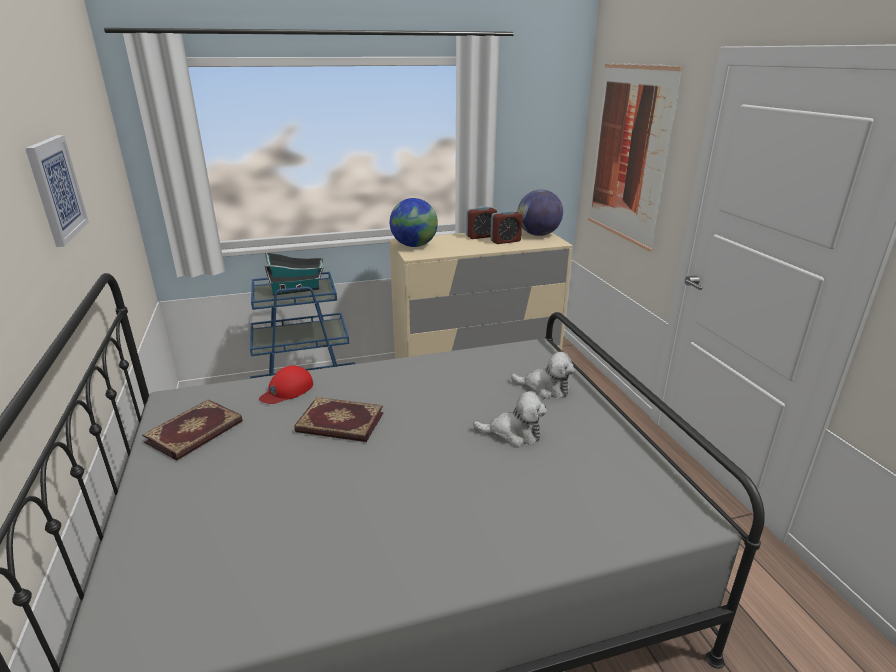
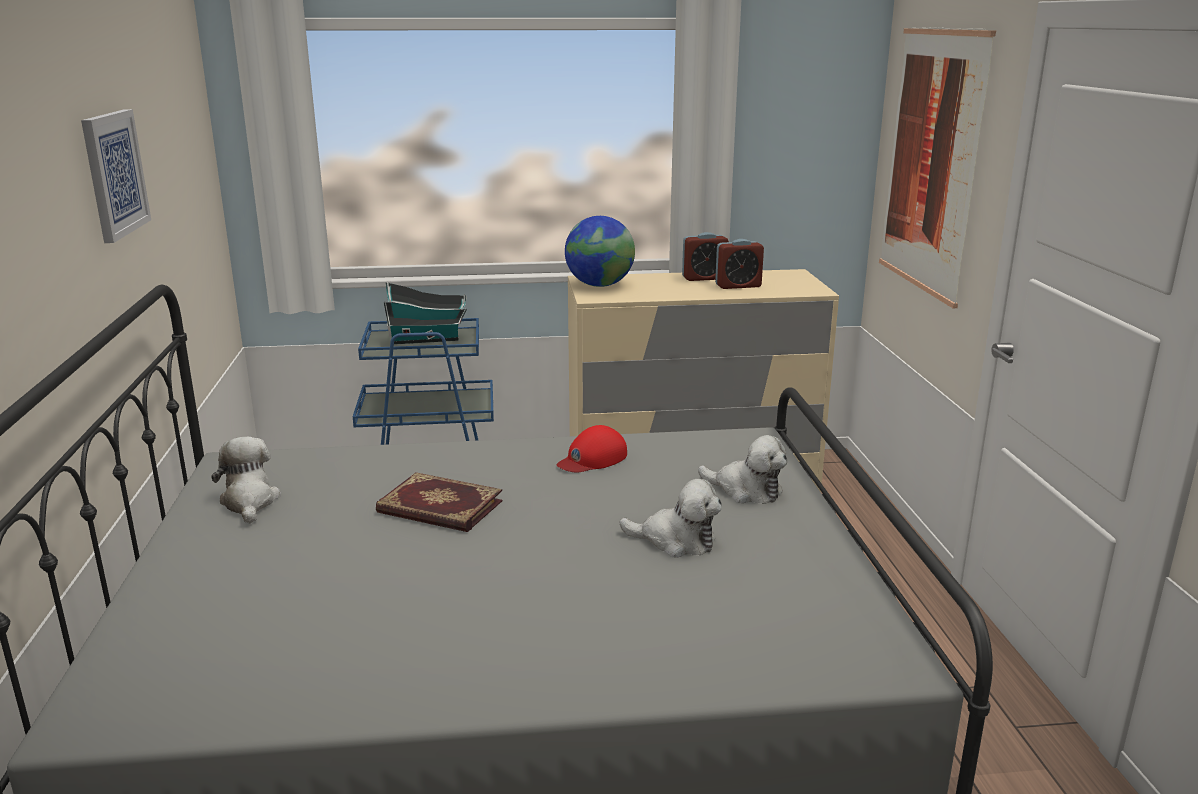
camera: 10 degrees right, 5 degrees down
book [142,399,243,461] -> plush toy [211,437,281,524]
red cap [259,365,313,404] -> red cap moved to [557,425,627,473]
globe [517,189,563,236] -> none

